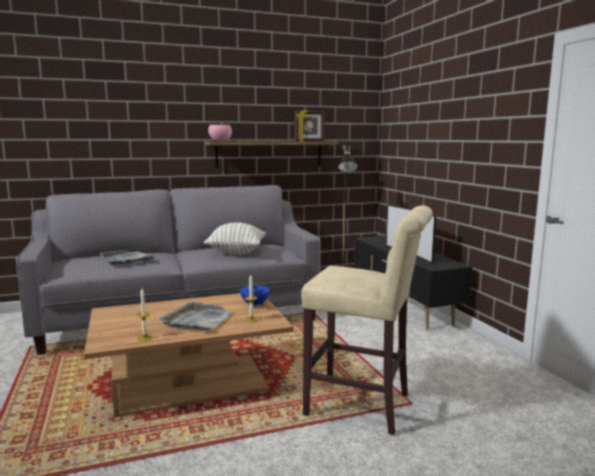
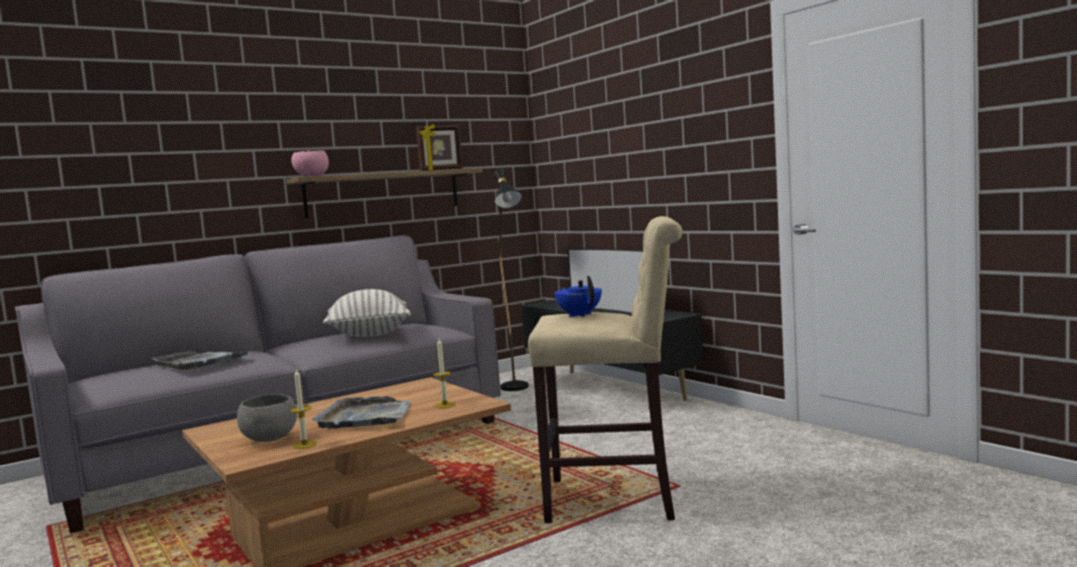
camera: 15 degrees left, 5 degrees down
blue teapot [240,283,270,307] -> blue teapot moved to [554,276,602,317]
none -> grey bowl [237,394,297,442]

